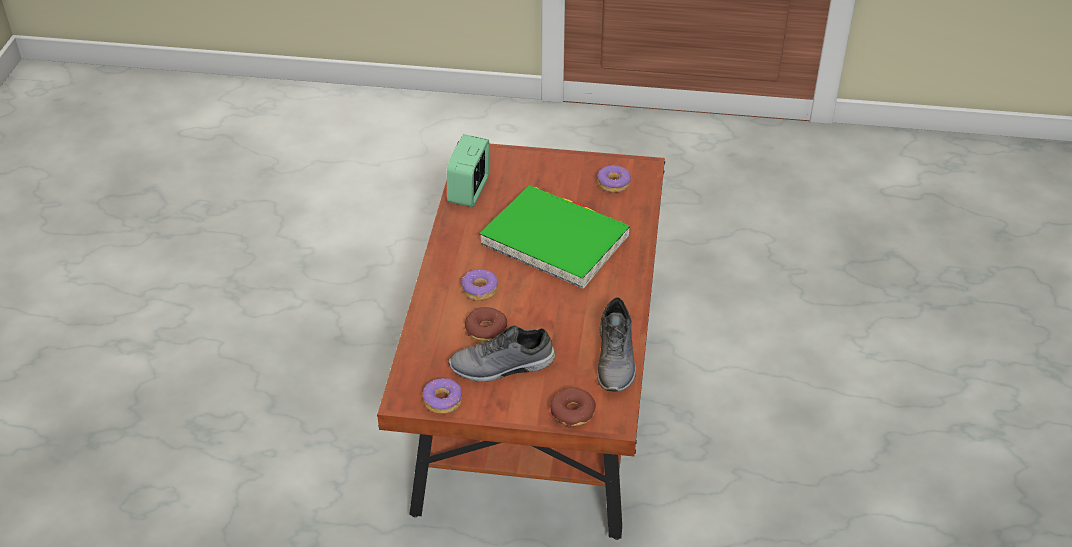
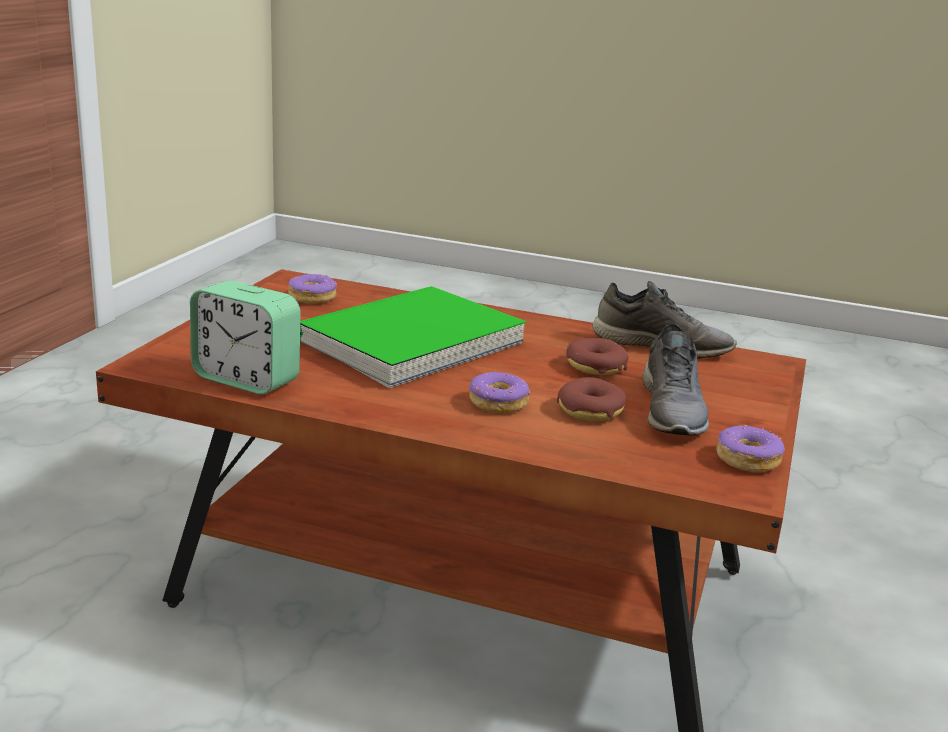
camera: 80 degrees left, 20 degrees down
donut [550,387,596,428] -> donut moved to [566,338,629,375]

